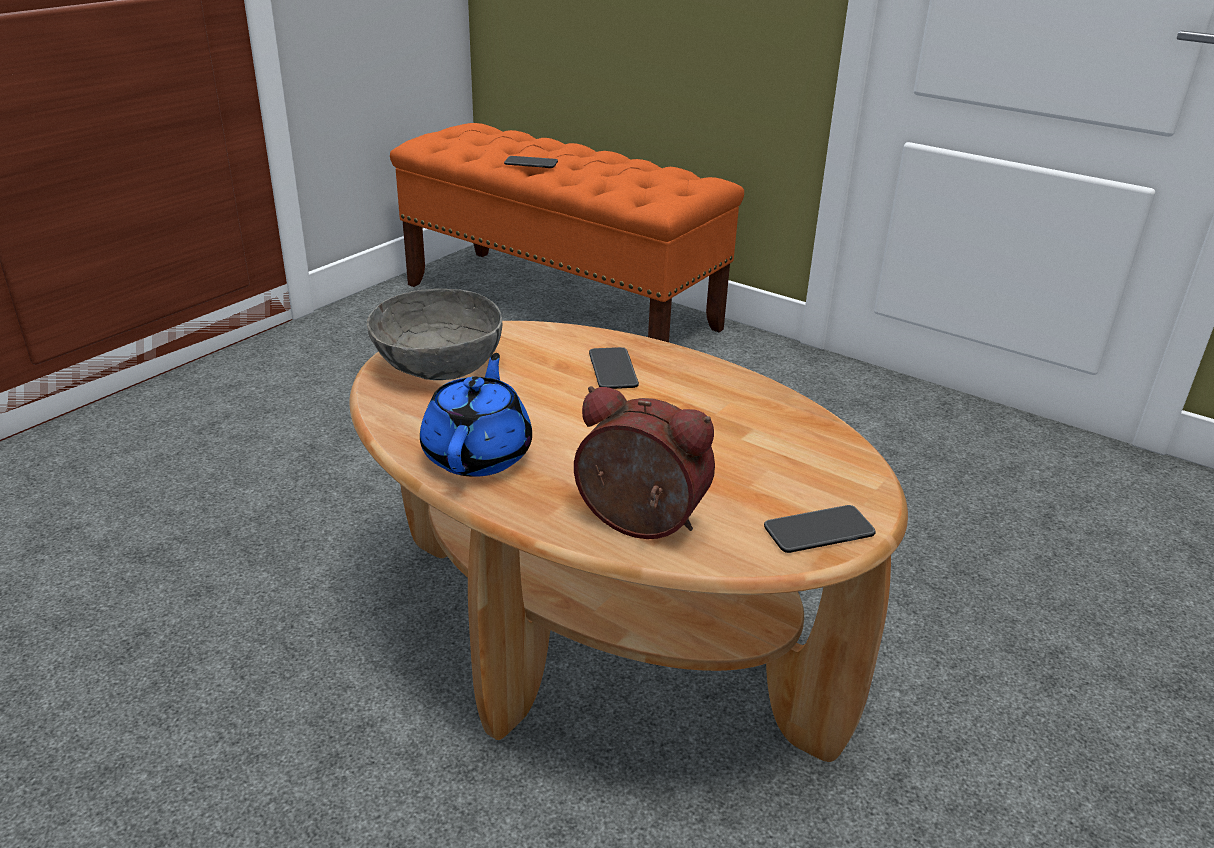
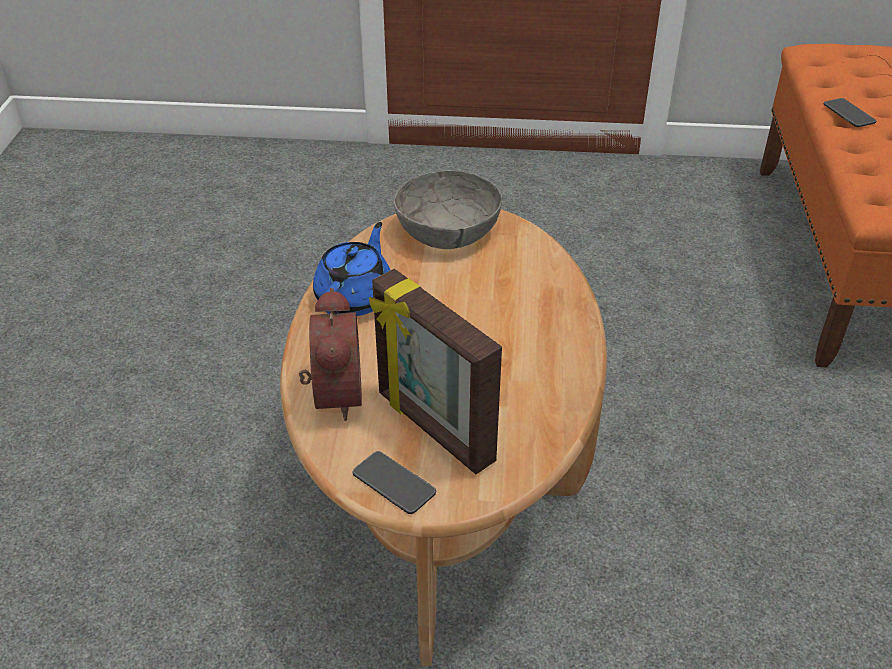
camera: 60 degrees right, 10 degrees up
blue teapot [420,353,532,477] -> blue teapot turned 45 degrees counterclockwise [313,222,390,316]
phone [589,347,639,389] -> none
none -> picture frame [369,269,502,474]

